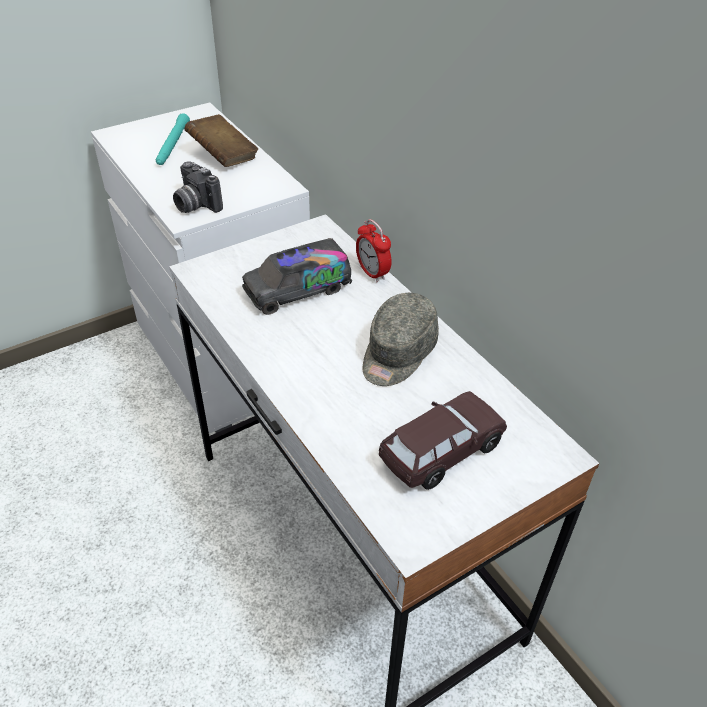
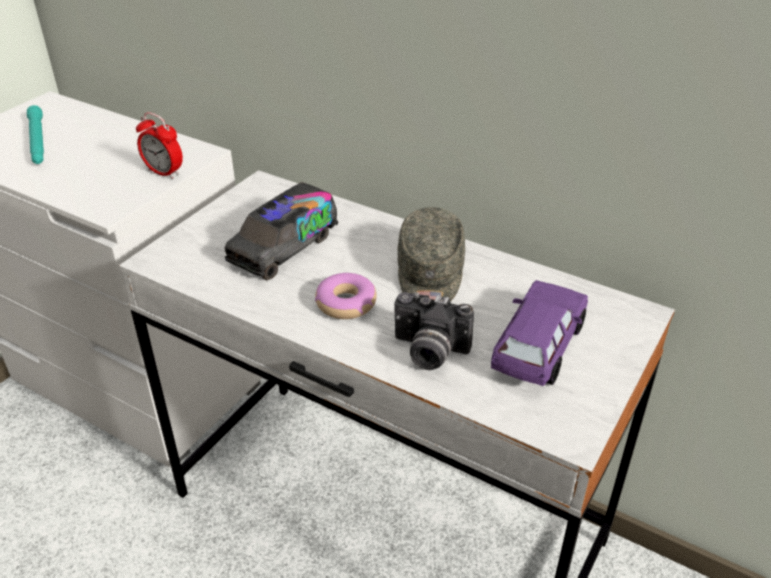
camera: 25 degrees left, 5 degrees down
camera [173,161,223,213] -> camera moved to [394,292,474,370]
brown book [184,114,259,167] -> none
alarm clock [356,219,392,282] -> alarm clock moved to [136,112,183,179]
brown toy car [378,391,507,490] -> purple toy car [491,280,588,386]
none -> donut [315,273,377,319]

